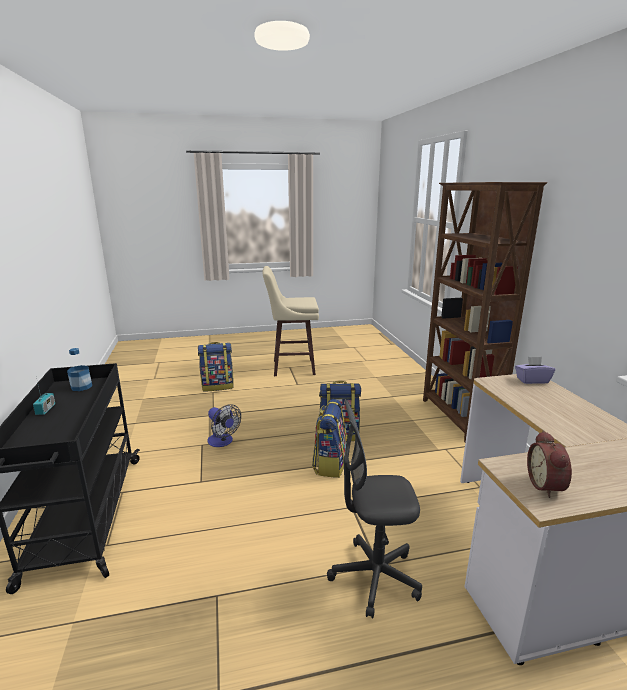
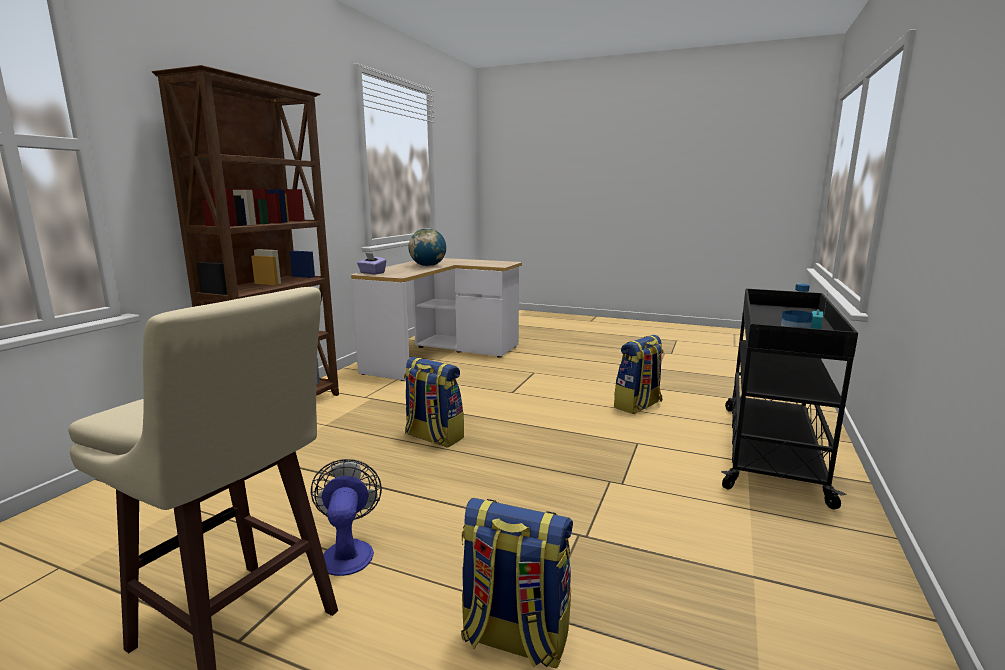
camera: 145 degrees left, 5 degrees down
fan [207,404,241,447] -> fan moved to [311,459,382,576]
backpack [312,399,347,478] -> backpack moved to [614,335,664,414]
grey office chair [327,399,422,618] -> none
alarm clock [527,430,572,498] -> none
none -> globe [408,228,446,266]

